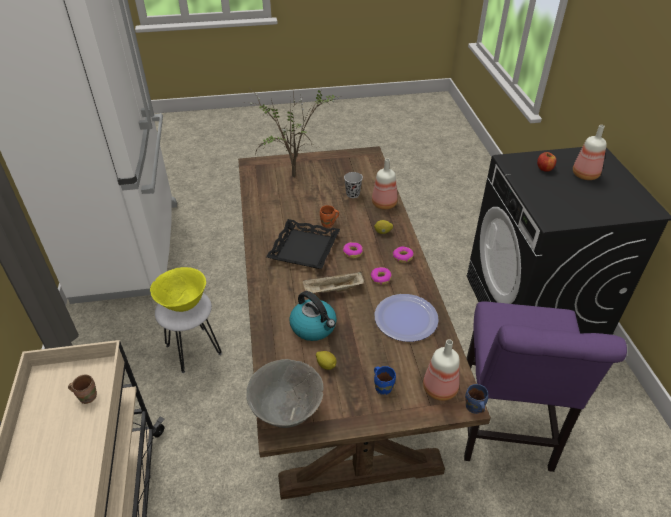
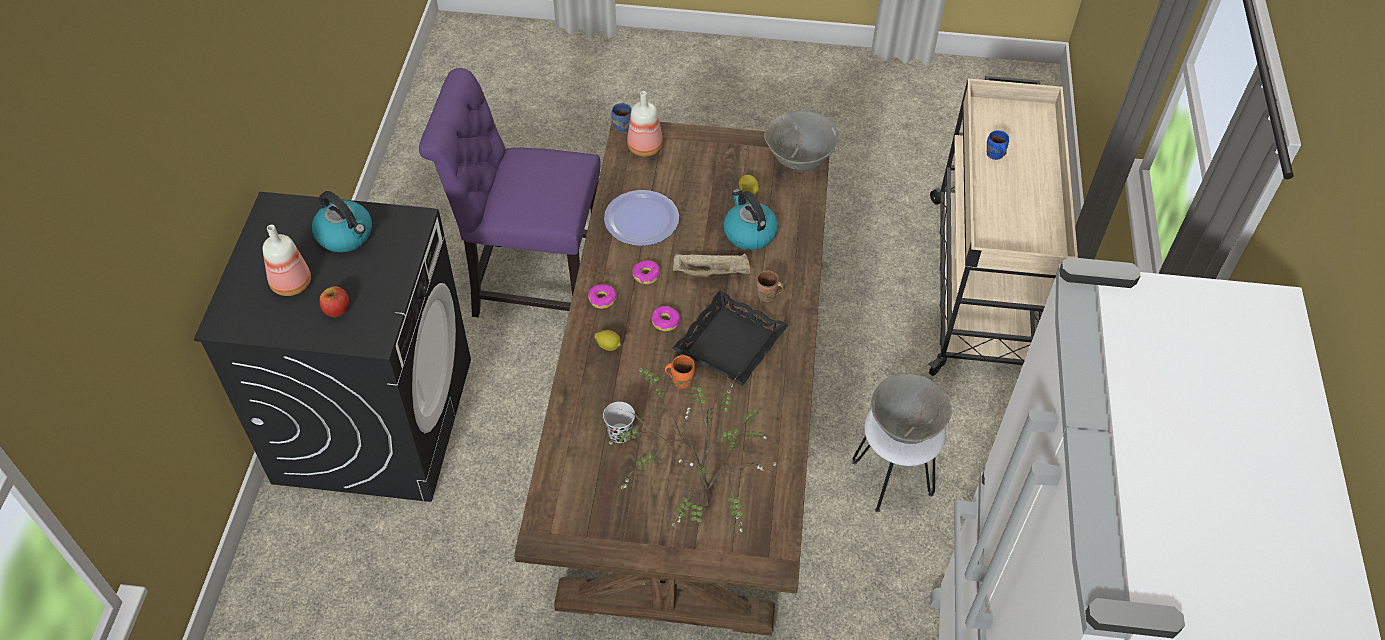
camera: 165 degrees left, 10 degrees up
brown mug [68,375,97,404] -> brown mug moved to [756,270,785,302]
yellow bowl [150,267,206,312] -> grey bowl [871,373,952,444]
bottle [372,158,398,210] -> none
blue mug [374,366,396,395] -> blue mug moved to [987,131,1009,160]
purple chair [464,301,627,472] -> purple chair turned 105 degrees counterclockwise [419,68,601,317]
none -> kettle [312,191,372,252]

